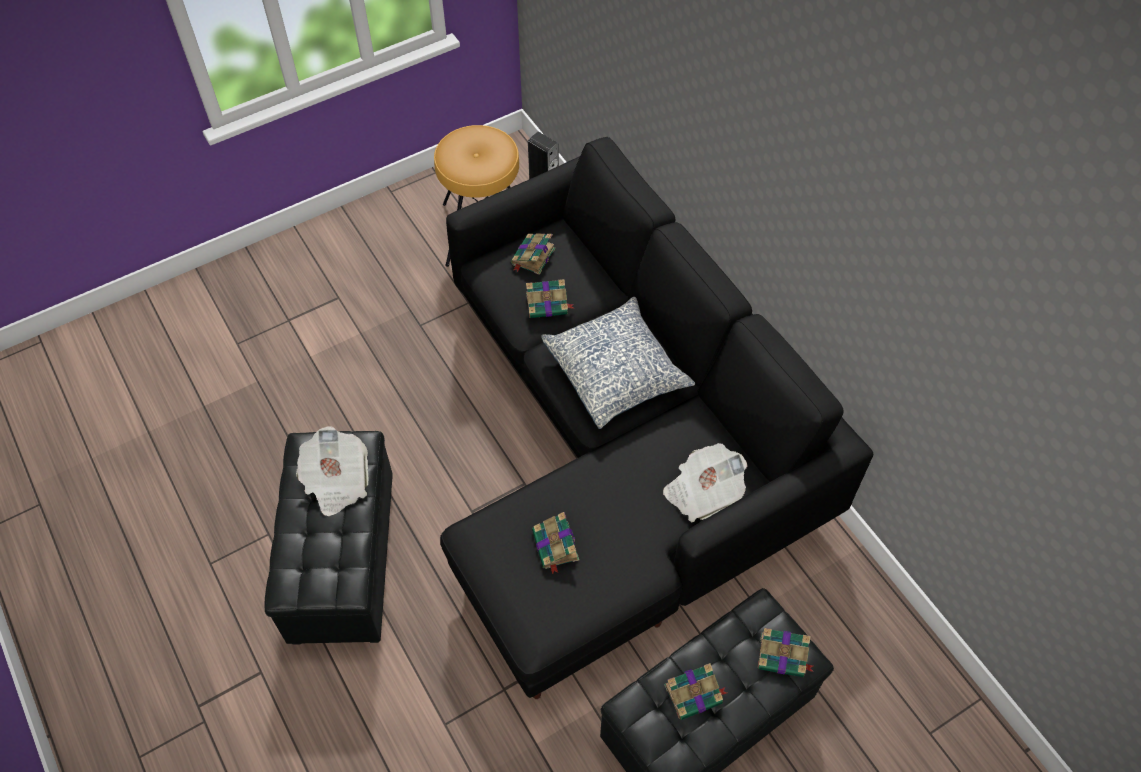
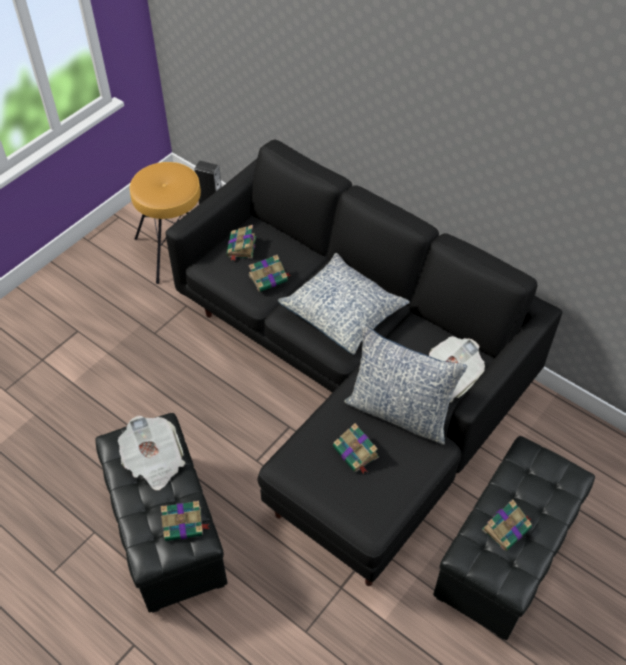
camera: 20 degrees left, 5 degrees down
book [758,628,814,677] -> book moved to [161,501,210,541]
none -> pillow [344,324,467,445]

